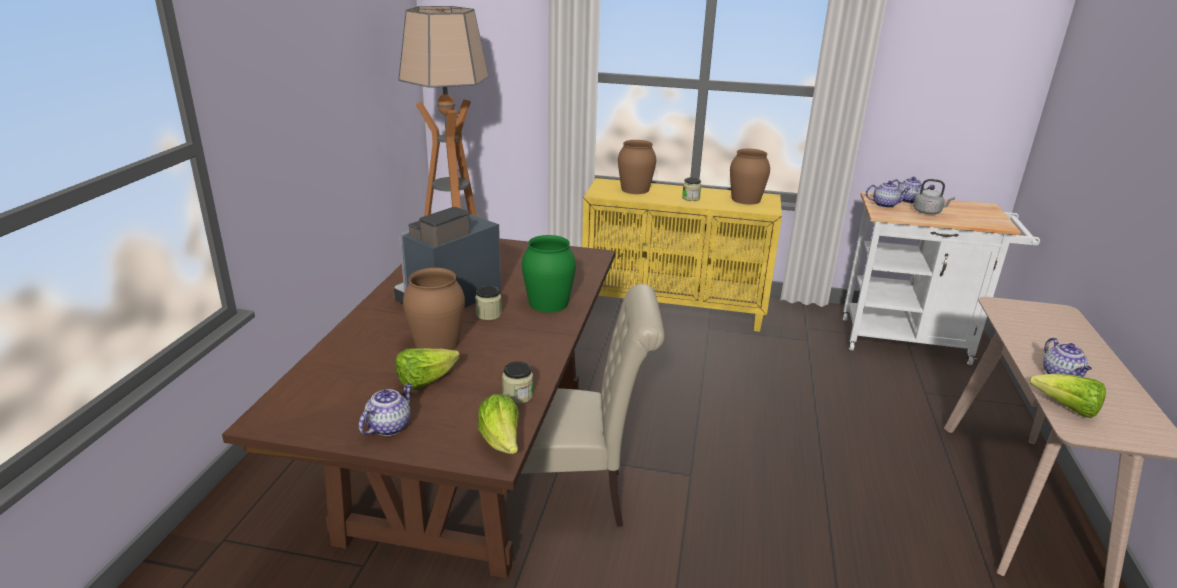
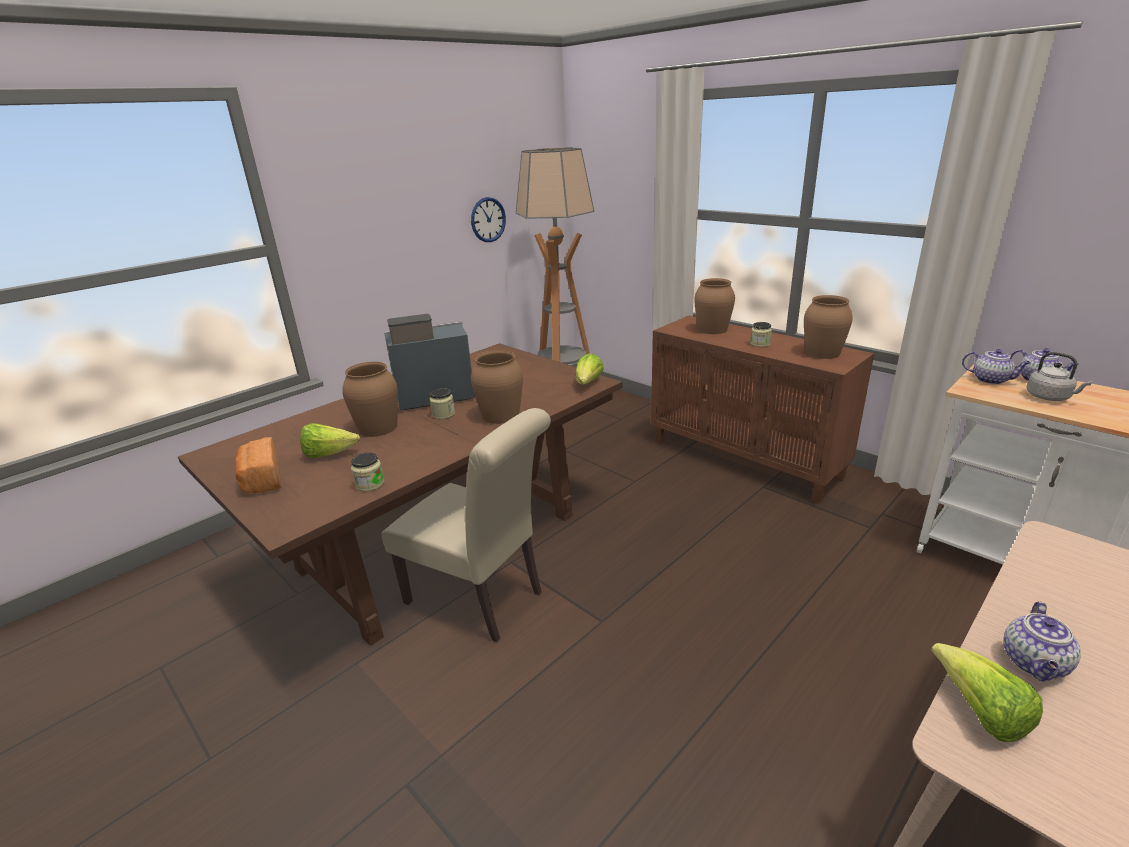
camera: 35 degrees right, 0 degrees up
teapot [359,383,413,436] -> bread [235,437,281,493]
lettuce [478,394,519,454] -> lettuce moved to [576,353,604,384]
green vase [522,235,576,312] -> brown vase [471,350,523,424]
yellow cabinet [582,178,782,332] -> brown cabinet [651,316,874,503]
none -> wall clock [471,197,506,242]

